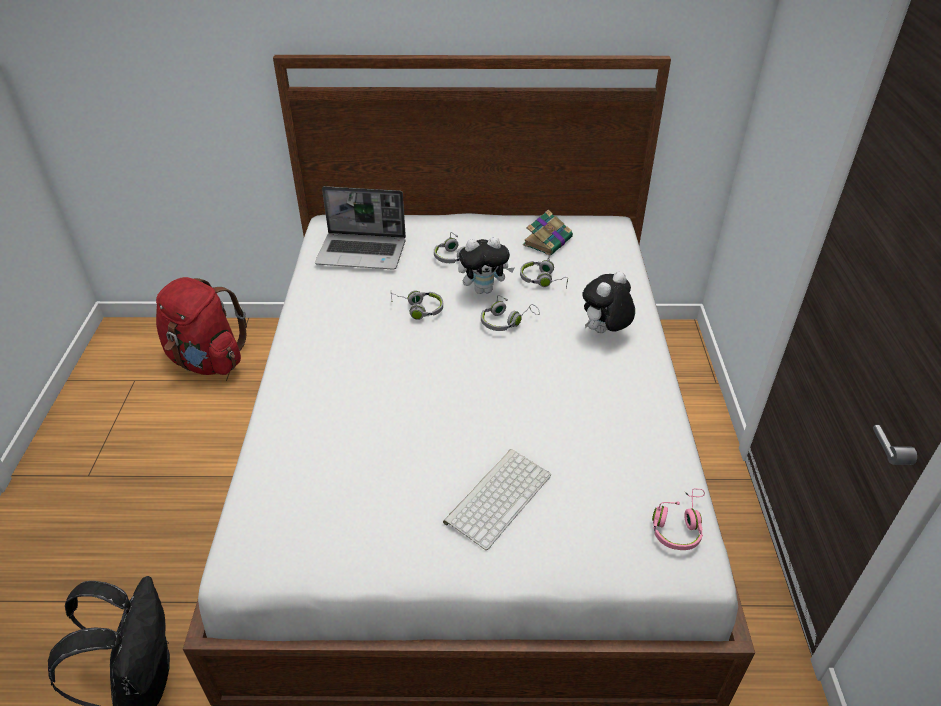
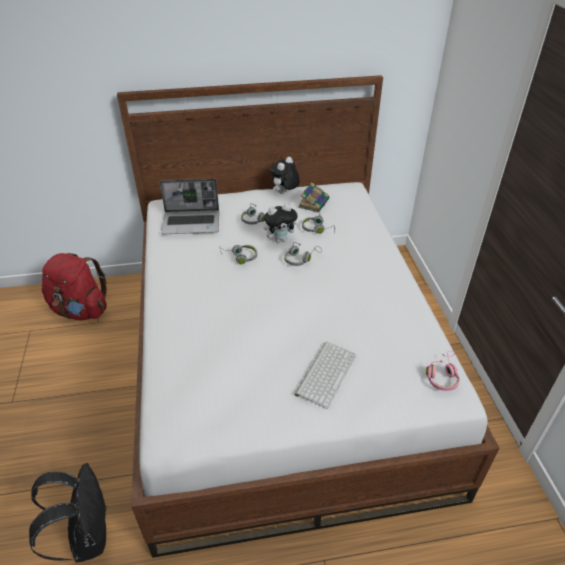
camera: 10 degrees left, 0 degrees up
plush toy [582,271,635,333] -> plush toy moved to [270,157,300,194]

